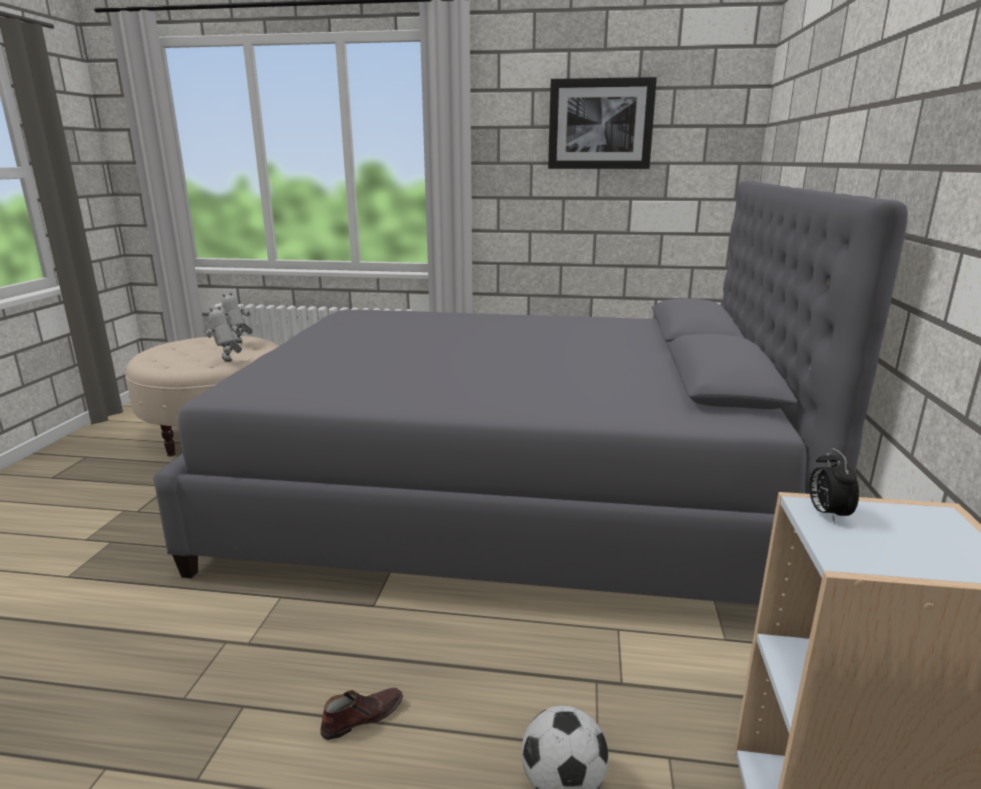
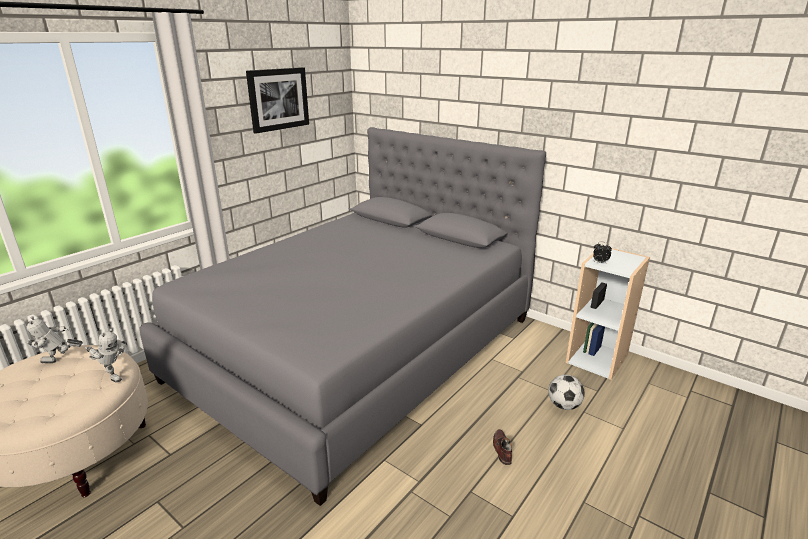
camera: 60 degrees left, 5 degrees up
toy robot [204,306,242,362] -> toy robot turned 135 degrees counterclockwise [85,328,126,382]

